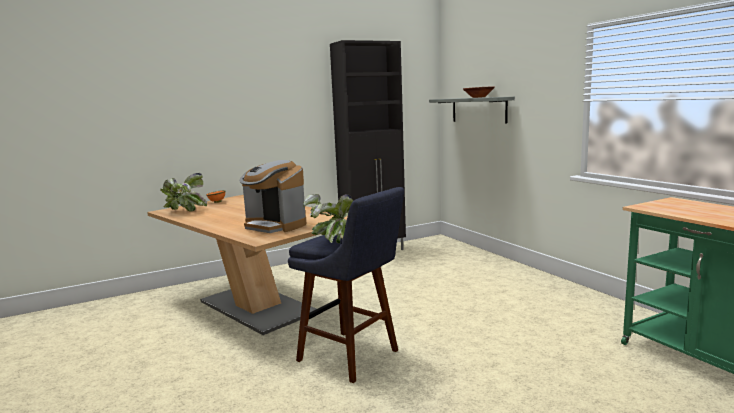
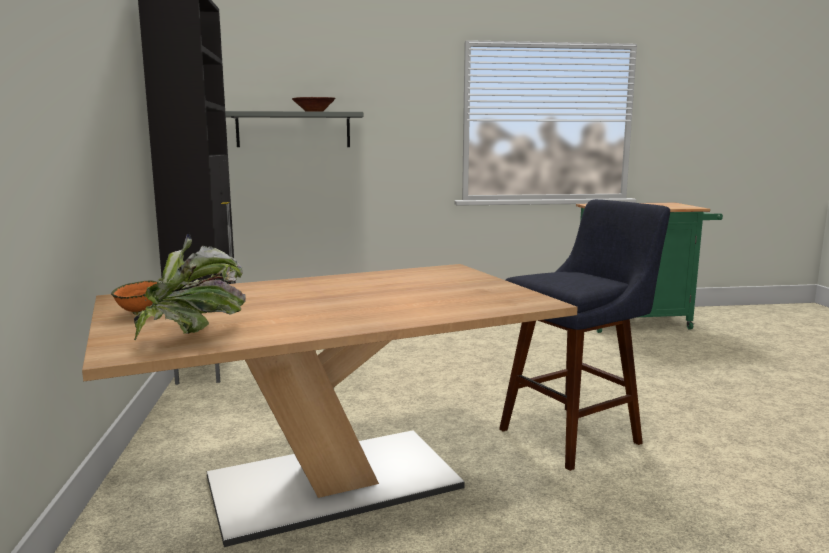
camera: 70 degrees left, 0 degrees up
coffee machine [239,160,306,233] -> none
potted plant [303,194,353,244] -> none

